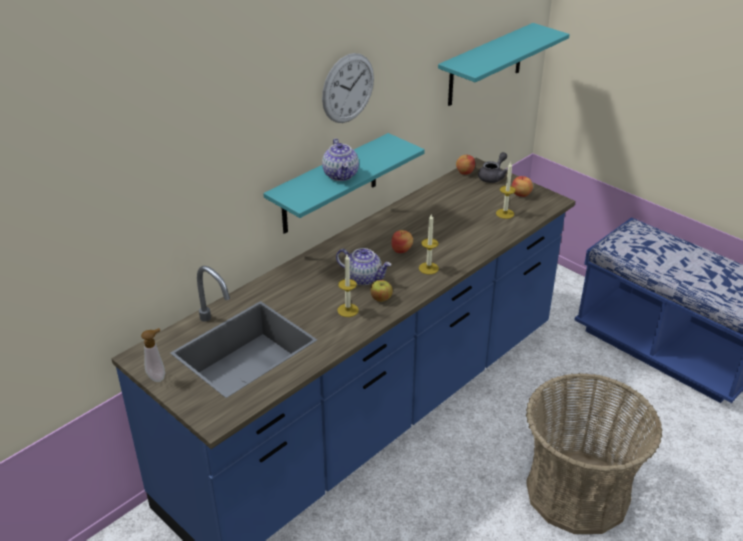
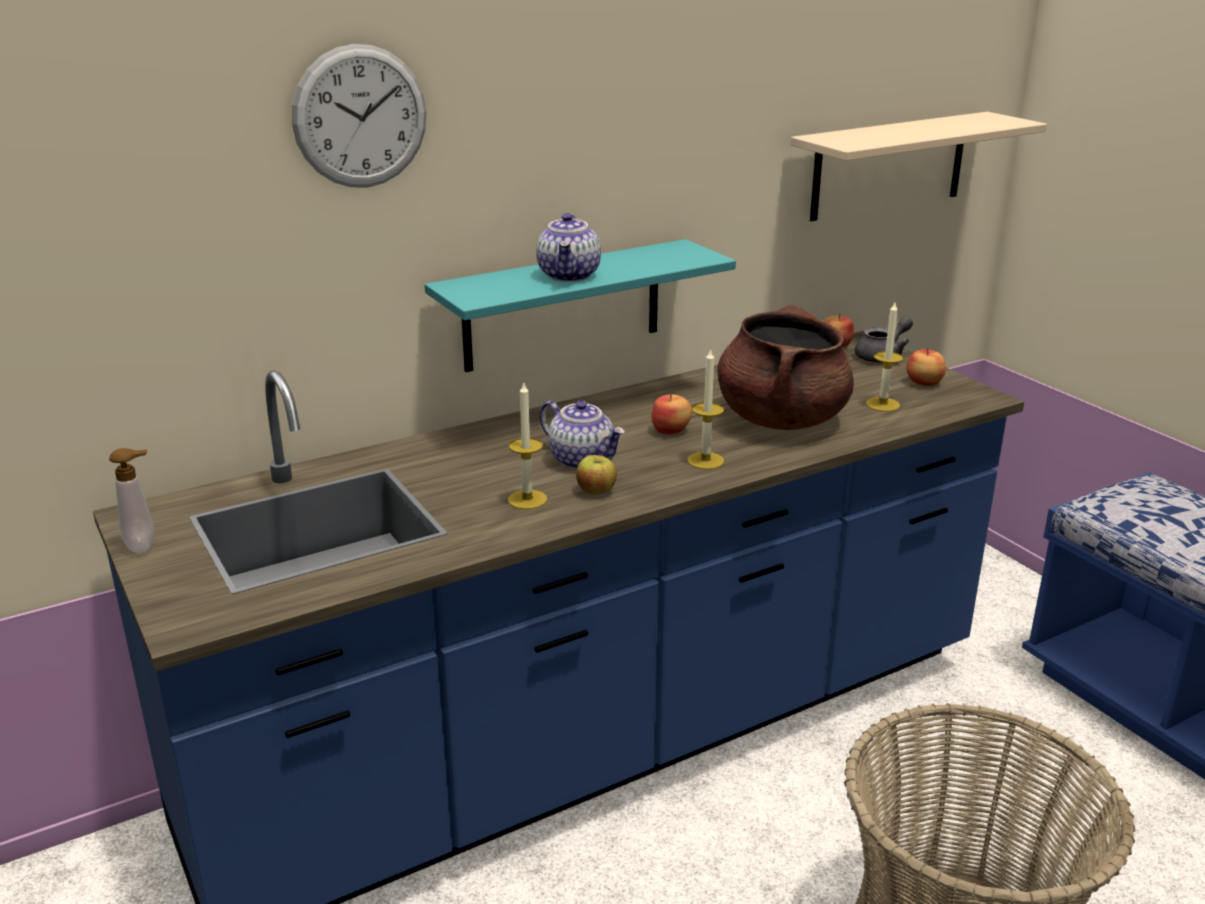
camera: 15 degrees right, 10 degrees down
wall clock [322,53,374,123] -> wall clock moved to [292,44,426,187]
turquoise shelf [438,23,570,106] -> beige shelf [791,112,1047,221]
none -> brown cooking pot [718,305,854,430]

